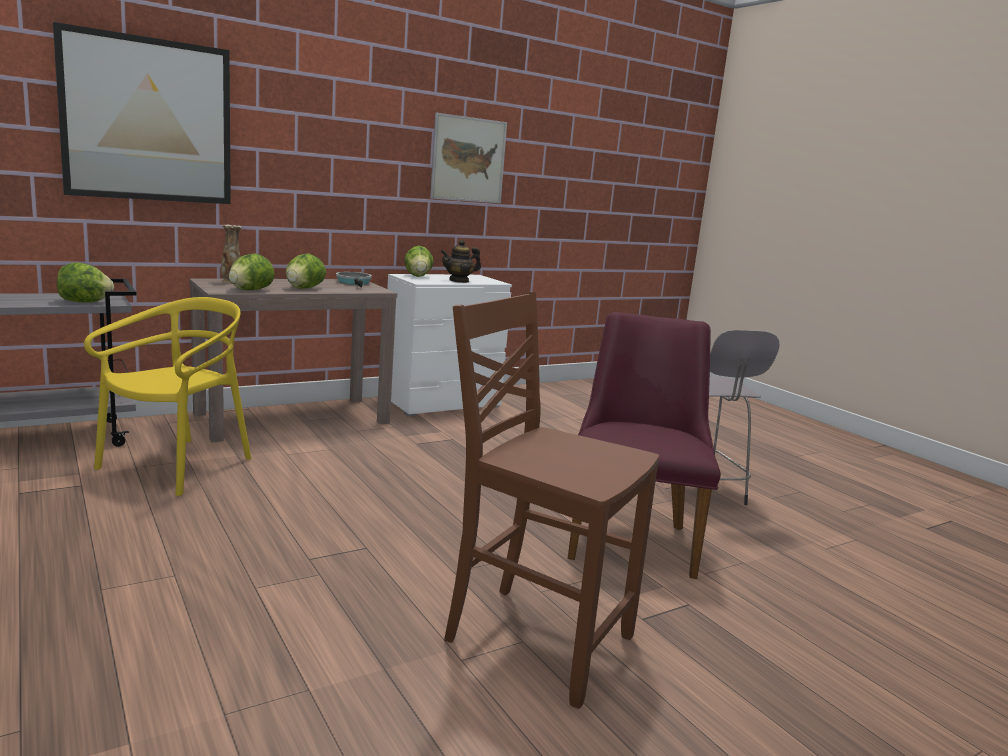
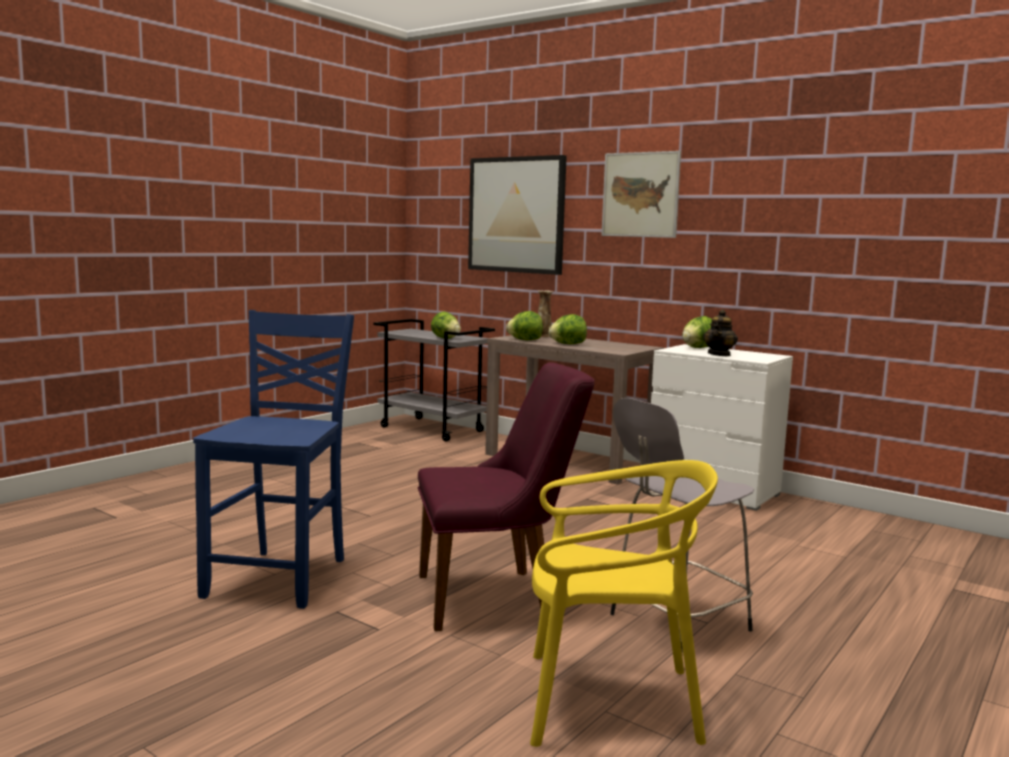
camera: 70 degrees right, 5 degrees down
yellow chair [84,297,251,496] -> yellow chair moved to [530,460,718,747]
frying pan [336,272,372,287] -> none
picture [430,112,507,203] -> picture moved to [601,151,681,238]
teapot [440,240,481,283] -> teapot turned 105 degrees counterclockwise [703,309,738,356]
brown chair [444,292,659,709] -> blue chair [193,310,354,609]

